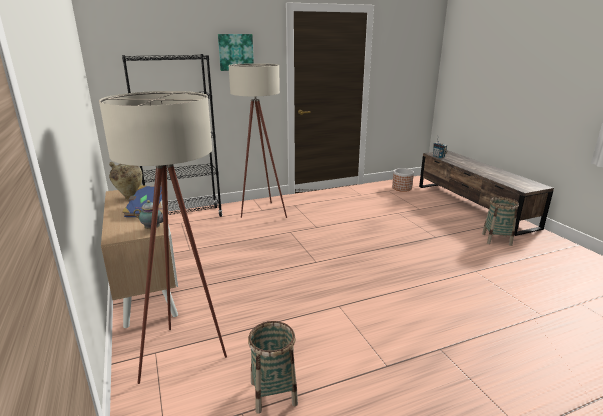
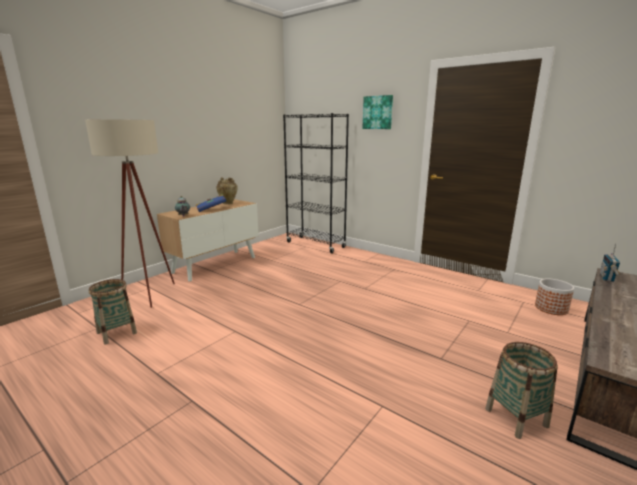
camera: 60 degrees right, 5 degrees down
beige floor lamp [228,63,287,218] -> none

